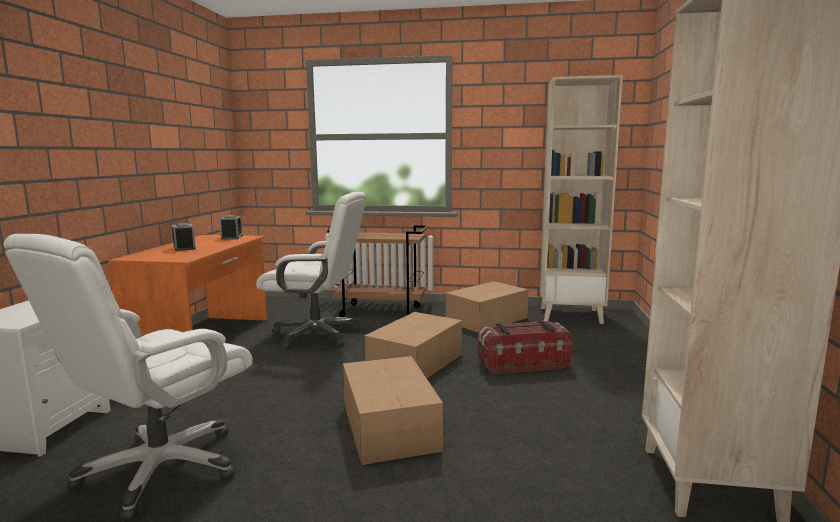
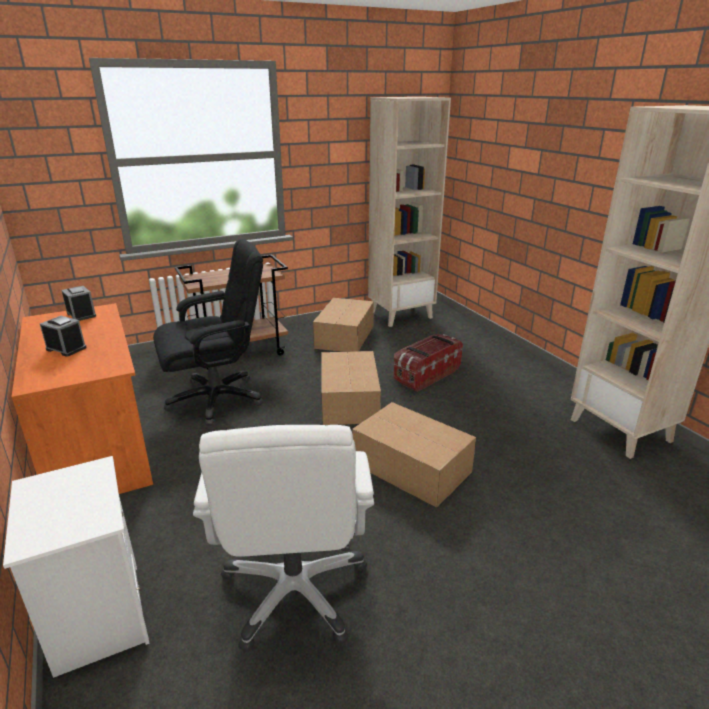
camera: 35 degrees left, 15 degrees up
white office chair [256,192,366,349] -> black office chair [153,239,263,426]

